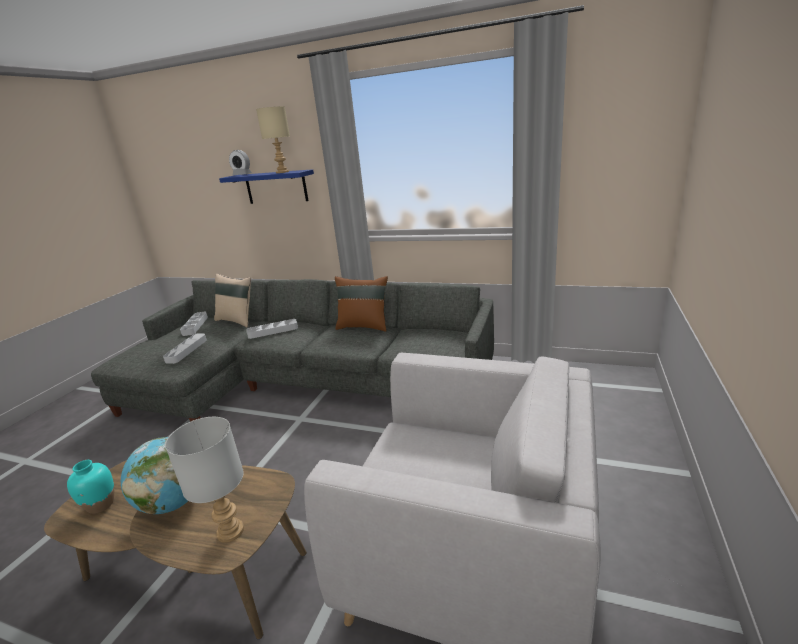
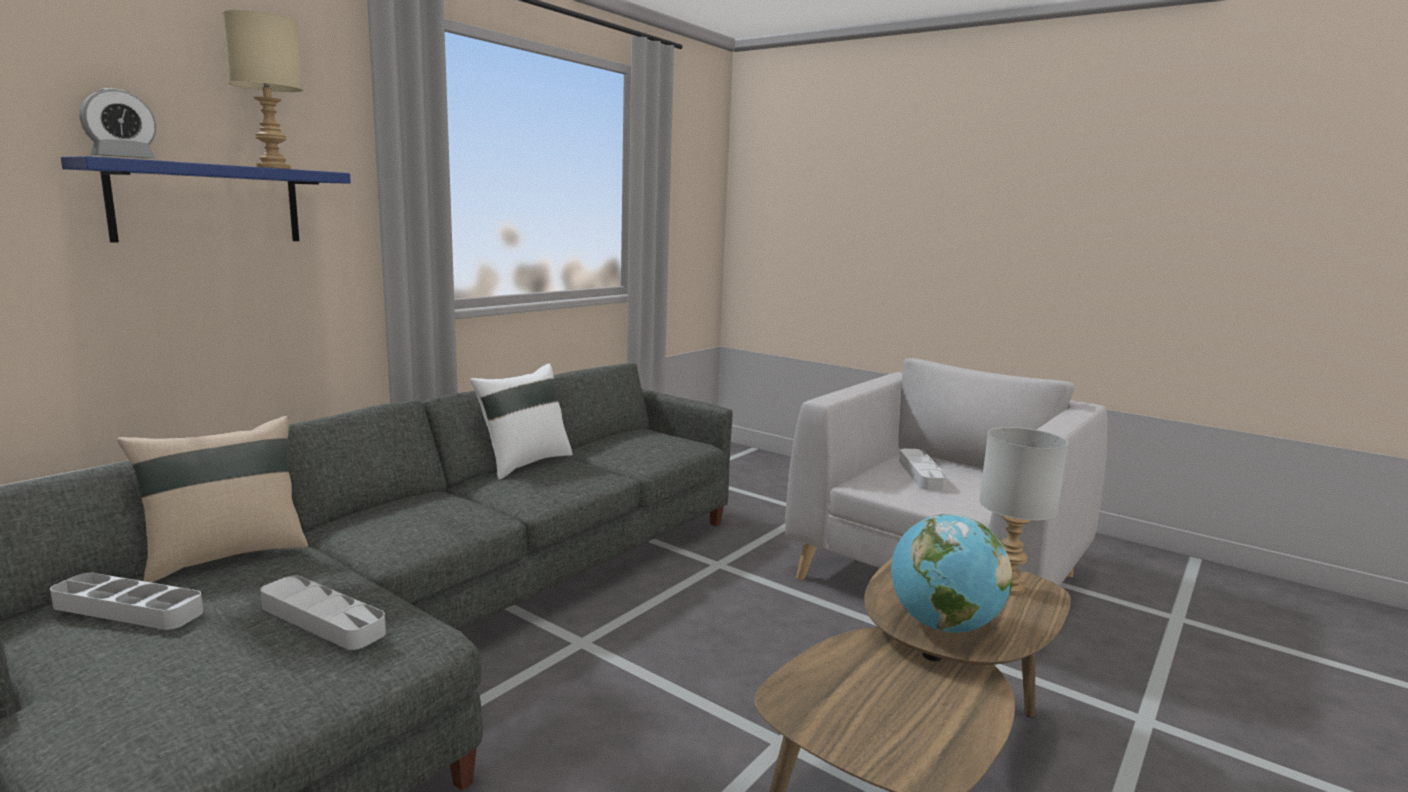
camera: 75 degrees left, 10 degrees down
turquoise vase [67,460,114,514] -> none
grey tray [247,319,298,339] -> grey tray moved to [899,448,948,490]
brown pillow [335,276,388,332] -> white pillow [470,363,573,480]

